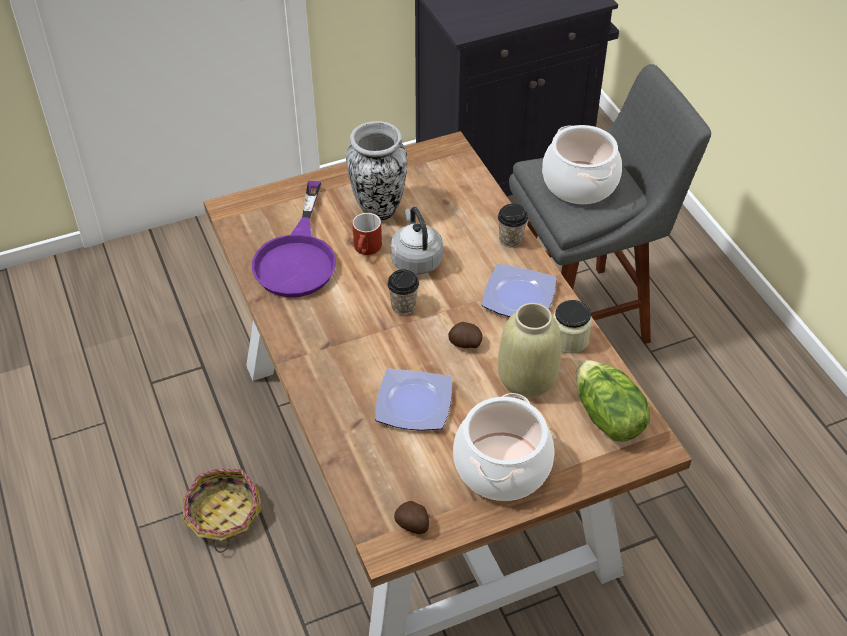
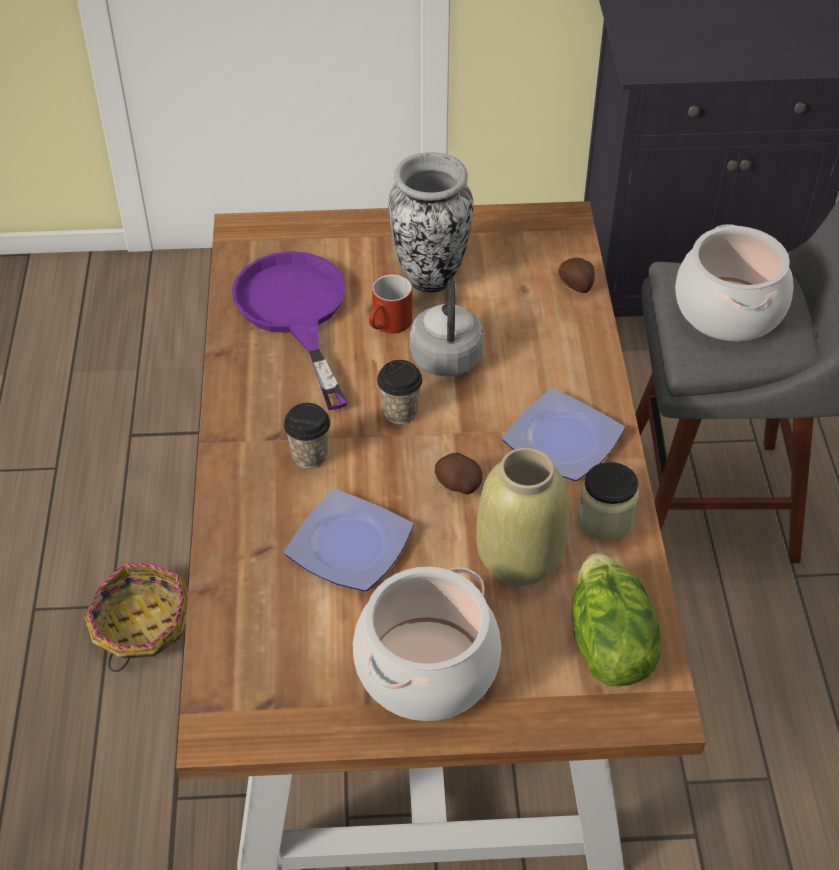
camera: 20 degrees right, 0 degrees up
purple frying pan [252,181,336,297] -> purple frying pan turned 135 degrees clockwise [232,251,348,410]
potato [394,501,429,534] -> potato moved to [558,258,595,293]
cup [498,204,528,248] -> cup moved to [284,403,330,469]

